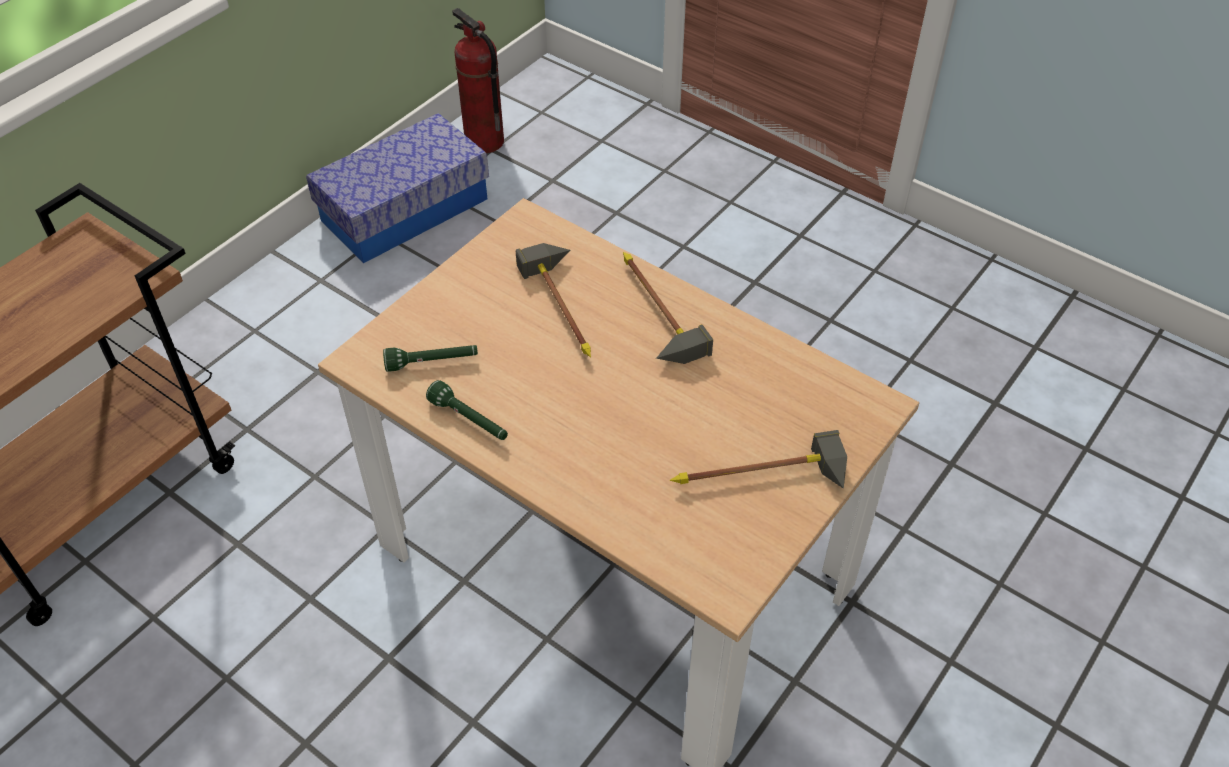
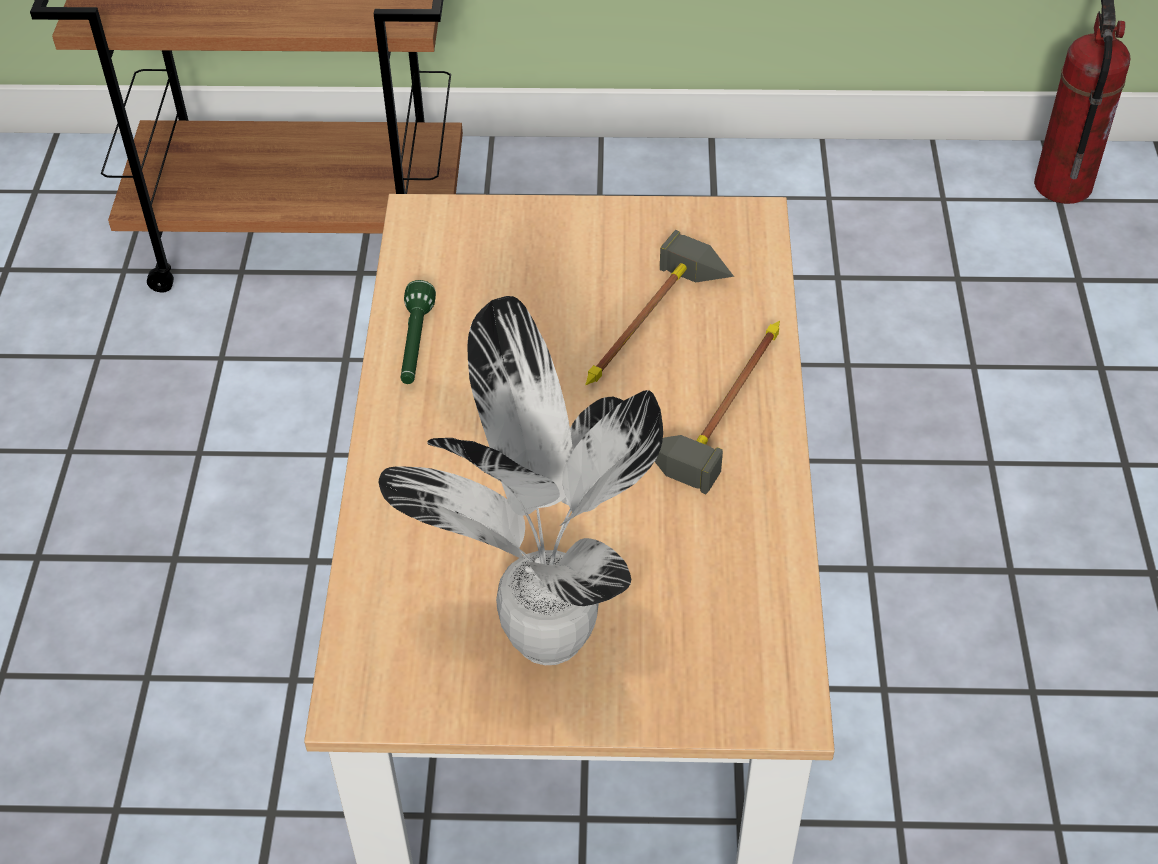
camera: 55 degrees right, 0 degrees up
storage box [306,113,489,263] -> none
green flashlight [383,345,478,372] -> none
hammer [669,430,847,489] -> potted plant [379,296,663,665]

